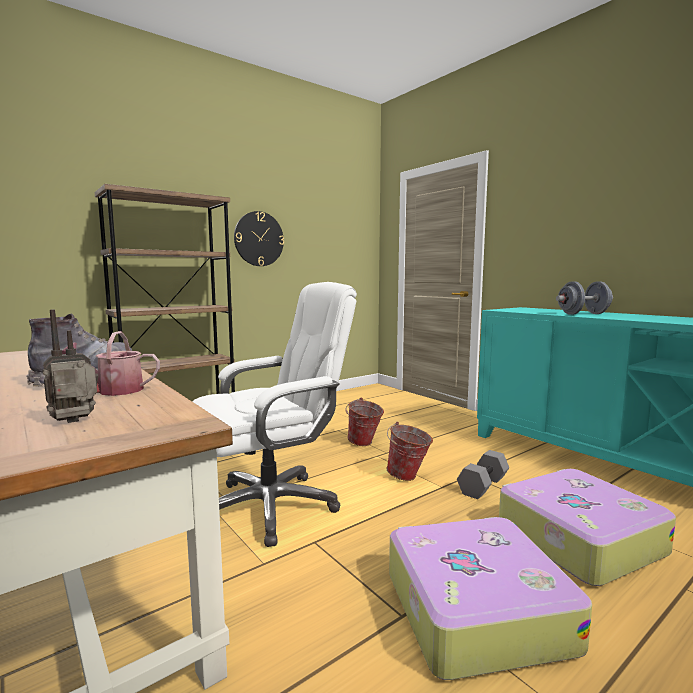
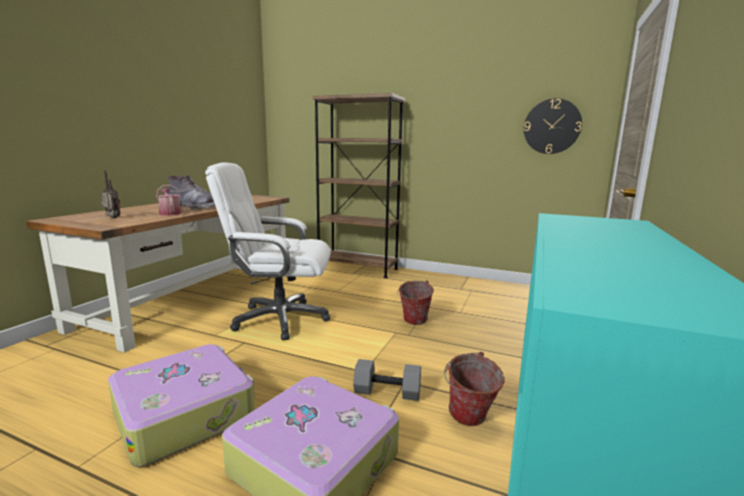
camera: 60 degrees right, 5 degrees up
white office chair [192,282,357,547] -> white office chair turned 150 degrees clockwise [205,162,331,340]
wall clock [234,211,284,266] -> wall clock moved to [524,98,582,154]
bucket [386,422,433,481] -> bucket moved to [444,352,504,426]
grey dumbbell [556,281,613,315] -> none

